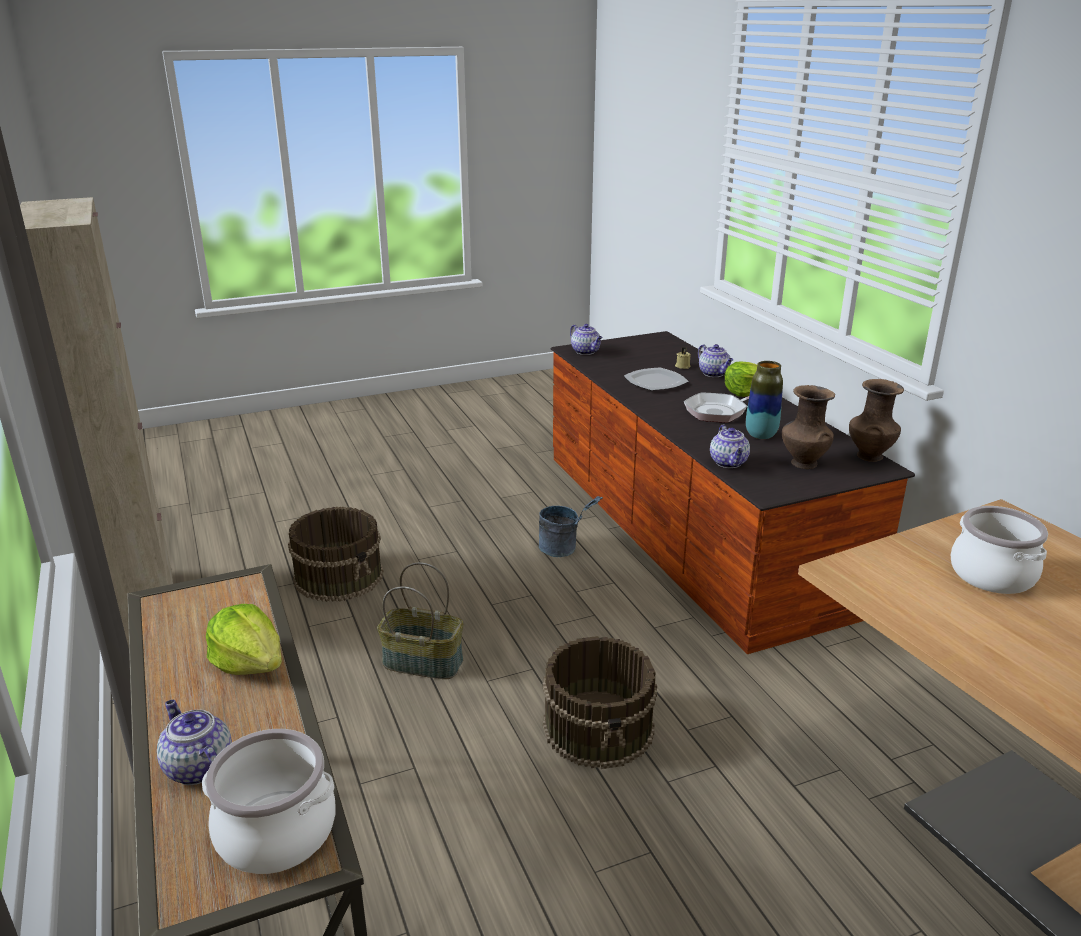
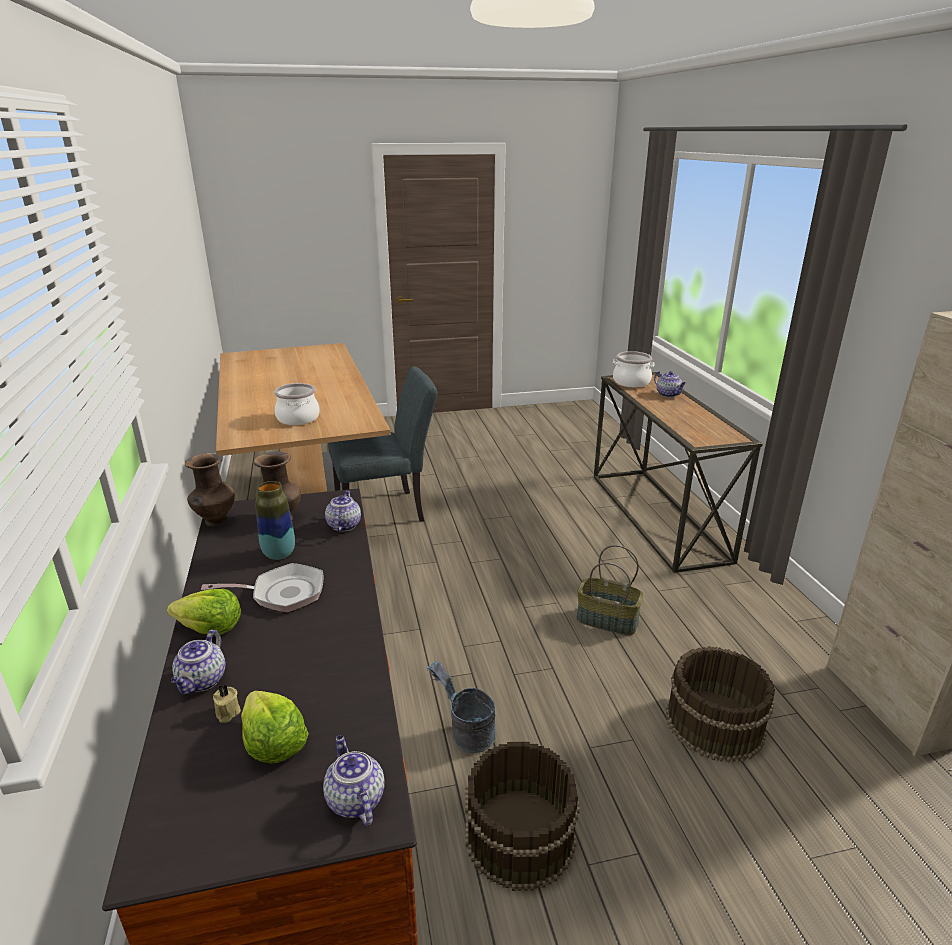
camera: 170 degrees left, 0 degrees up
lettuce [206,604,282,675] -> lettuce moved to [241,691,309,763]
brown bucket [542,636,657,769] -> brown bucket moved to [465,742,580,891]
plate [624,367,689,391] -> none
teapot [698,344,734,377] -> teapot turned 150 degrees counterclockwise [171,630,225,694]
none -> grey chair [328,367,438,522]

